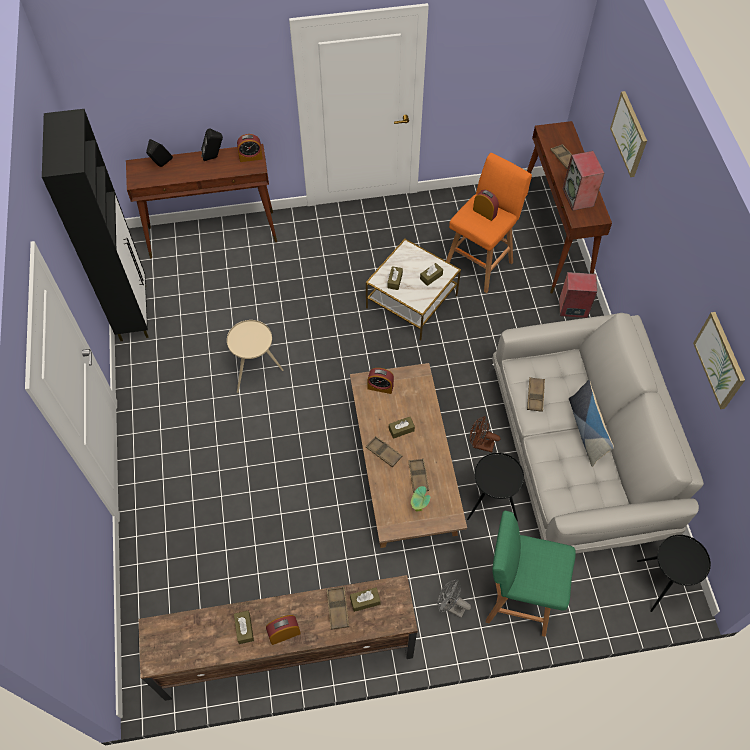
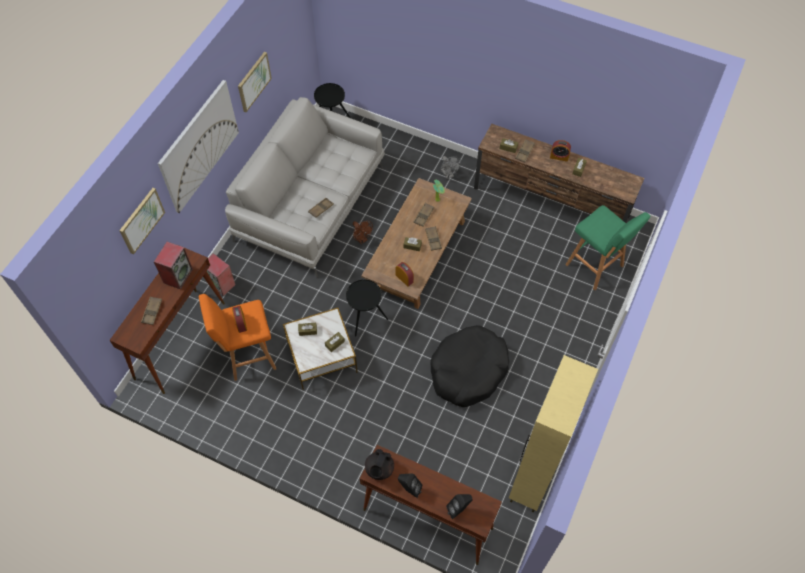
camera: 145 degrees left, 0 degrees up
black cabinet [42,109,148,341] -> beige cabinet [509,355,598,513]
beige side table [227,320,284,393] -> black dog bed [431,325,509,407]
alarm clock [237,134,263,162] -> black teapot [365,449,394,480]
black side table [467,453,524,522] -> black side table moved to [346,279,388,337]
green stool [486,511,576,637] -> green stool moved to [565,205,650,290]
pillow [569,380,614,467] -> none
none -> picture [158,80,239,213]

